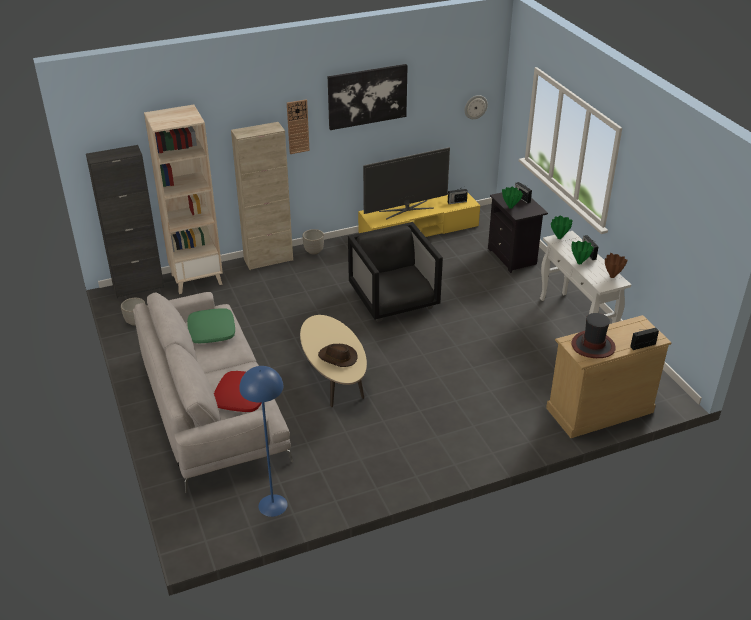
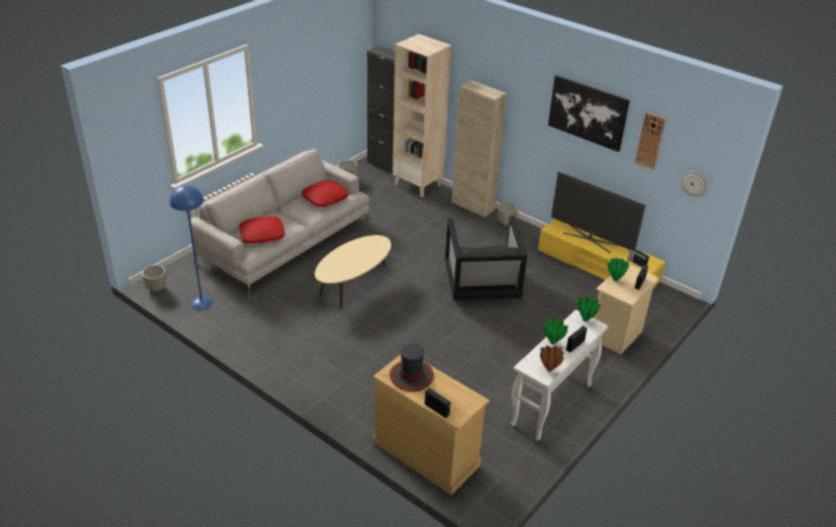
camera: 60 degrees right, 0 degrees up
green pillow [187,308,235,343] -> red pillow [302,180,348,207]
wall clock [287,99,310,154] -> wall clock moved to [635,112,666,170]
brown hat [318,344,357,367] -> none
black armchair [348,222,443,322] -> black armchair turned 135 degrees clockwise [445,216,528,304]
black nightstand [488,192,548,273] -> beige nightstand [593,264,660,355]
none -> planter [142,265,166,292]

